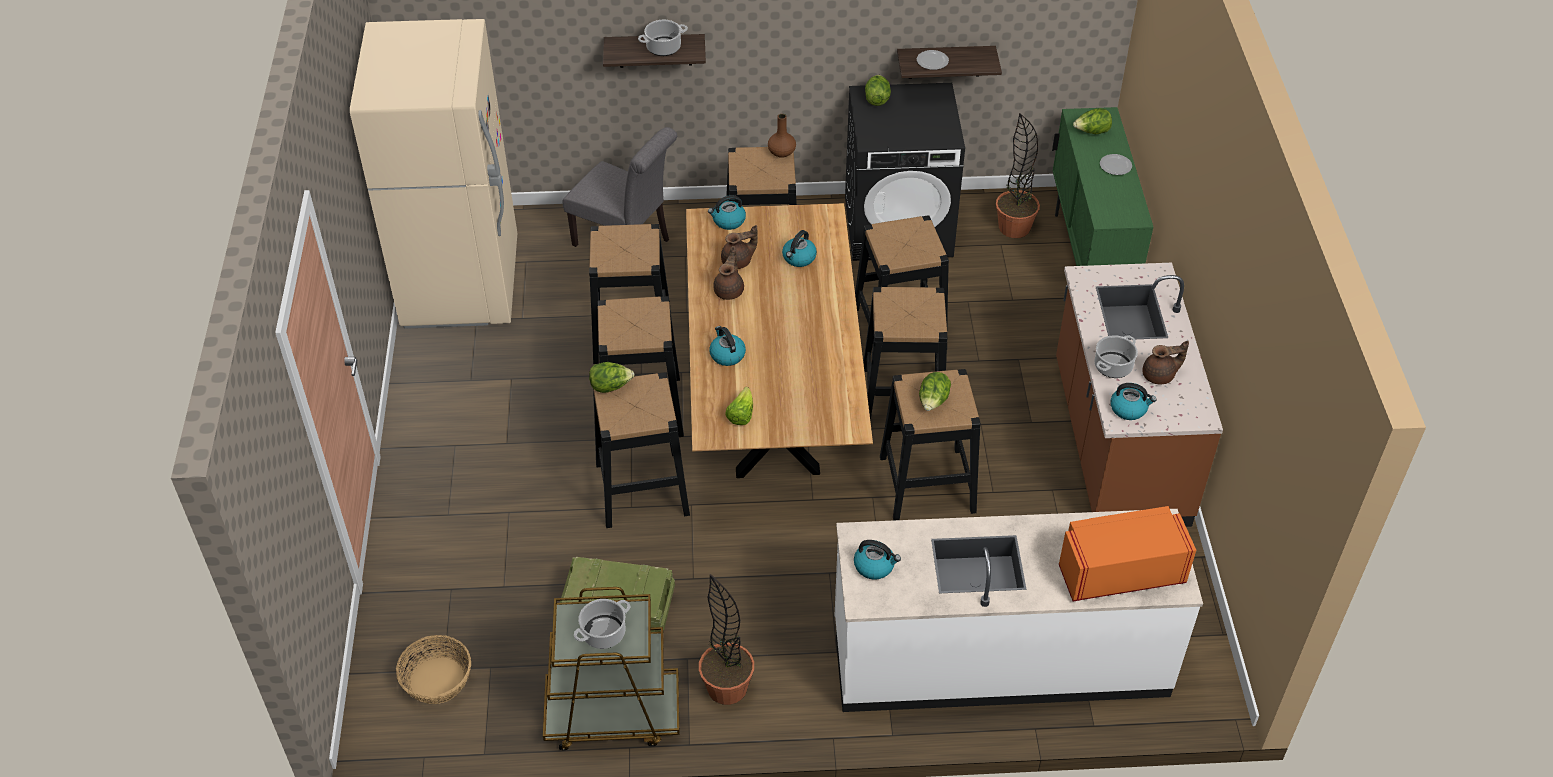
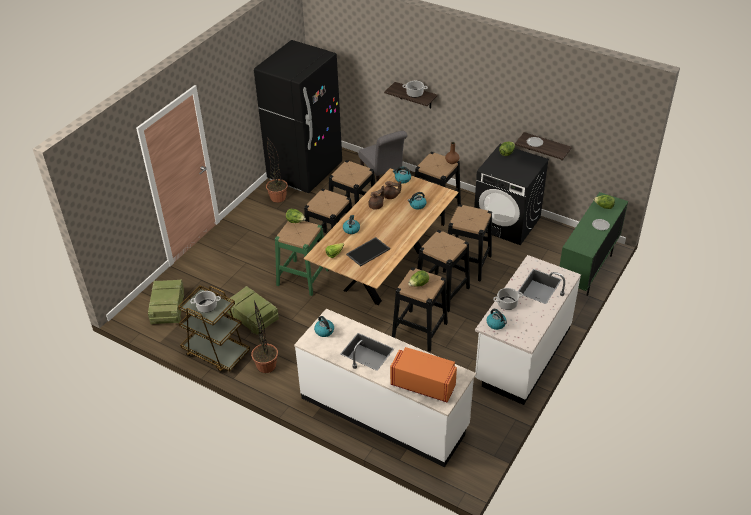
camera: 35 degrees right, 5 degrees down
beige fridge [350,19,517,329] -> black fridge [254,40,342,193]
basket [396,635,471,704] -> crate [148,279,184,325]
black stool [593,372,690,528] -> green stool [275,221,329,296]
potted plant [996,113,1040,238] -> potted plant moved to [266,137,288,203]
brown counter [1056,263,1223,527] -> white counter [475,255,581,405]
brown teapot [1142,341,1189,384] -> none
none -> tray [346,237,390,266]

